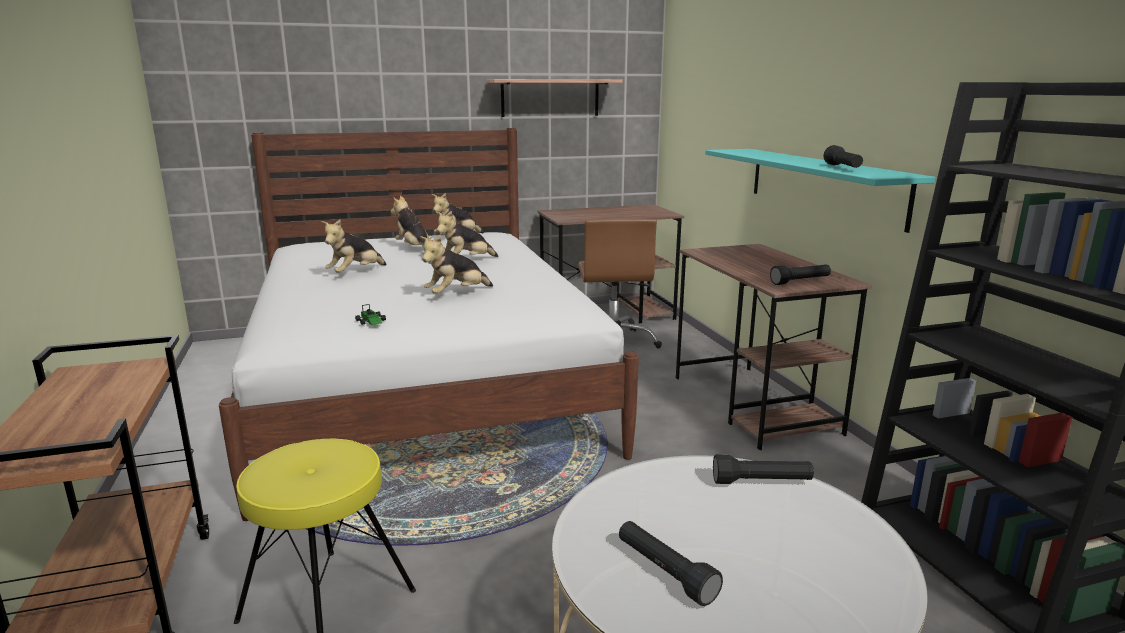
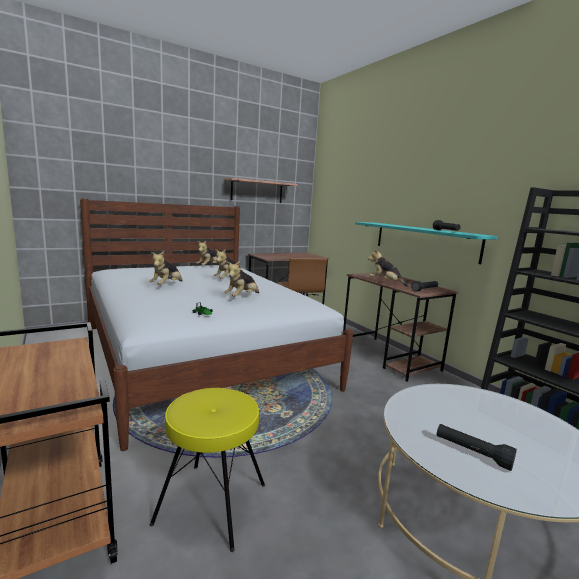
camera: 15 degrees left, 5 degrees down
plush toy [391,196,432,248] -> plush toy moved to [368,249,409,287]
black flashlight [713,454,814,484] -> none

